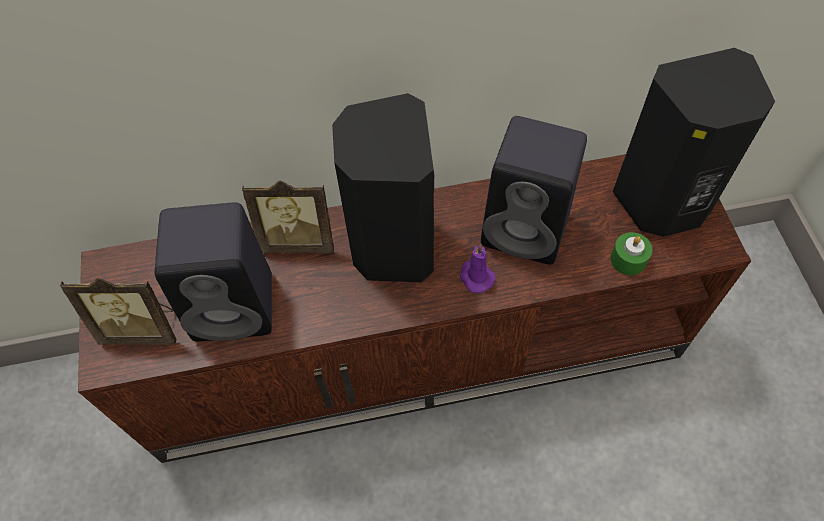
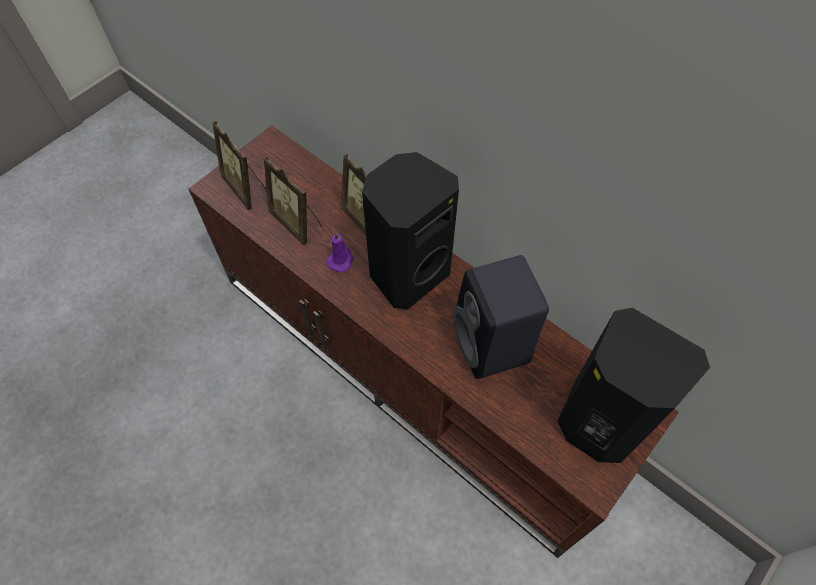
camera: 50 degrees right, 0 degrees up
black speaker [155,202,272,342] -> picture frame [264,157,322,245]
purple candle [460,244,495,293] -> purple candle moved to [326,232,354,272]
green candle [610,232,652,275] -> none

